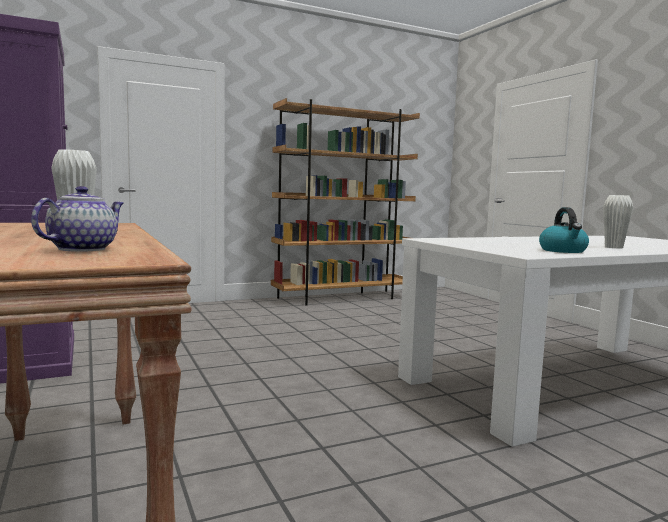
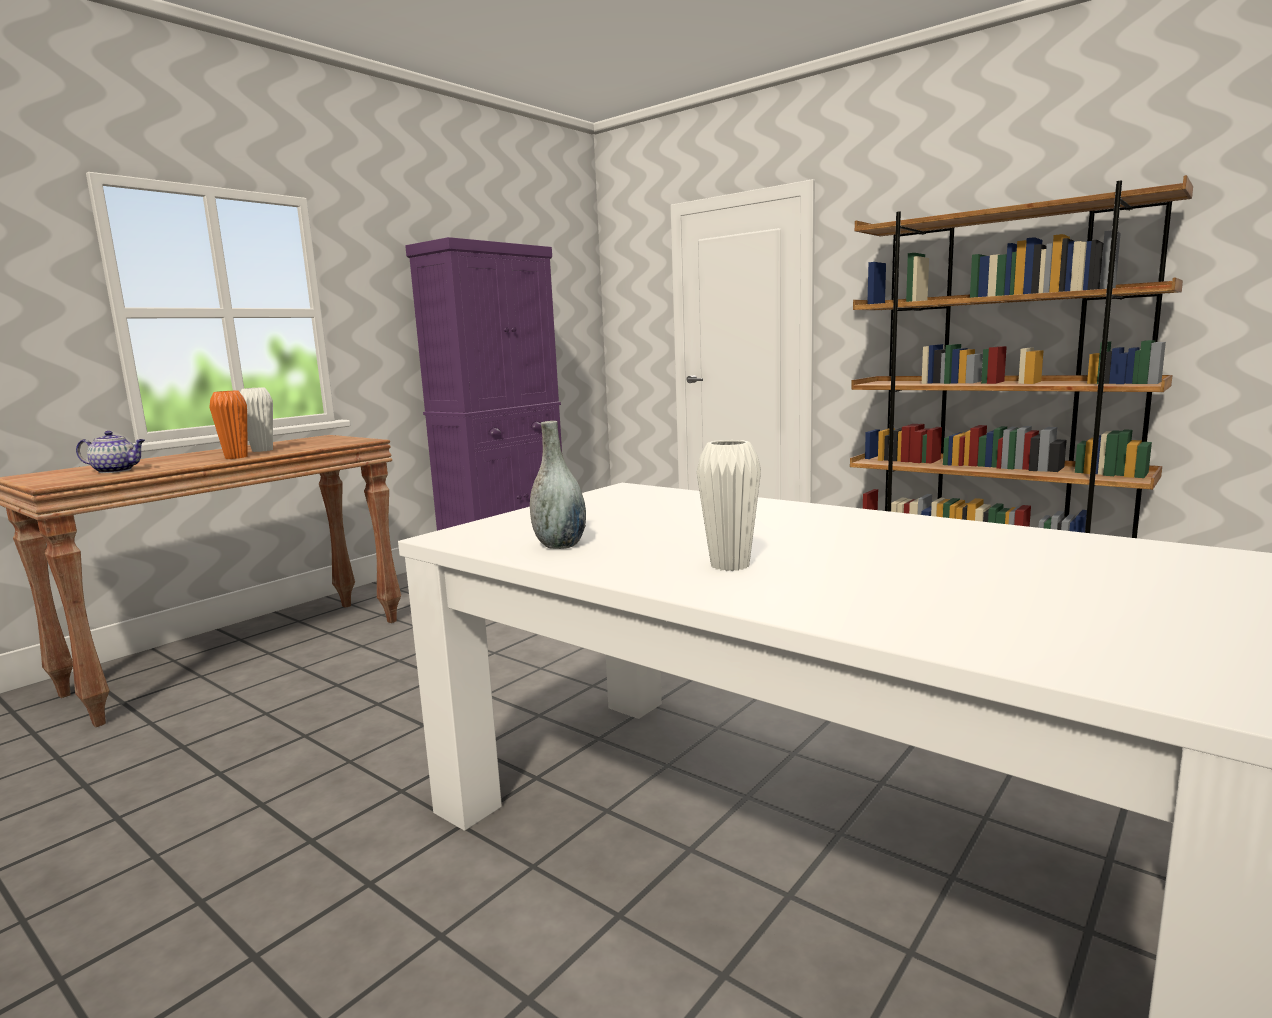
camera: 65 degrees right, 5 degrees up
kettle [539,207,589,253] -> grey vase [530,421,586,549]
none -> orange vase [209,391,248,459]

